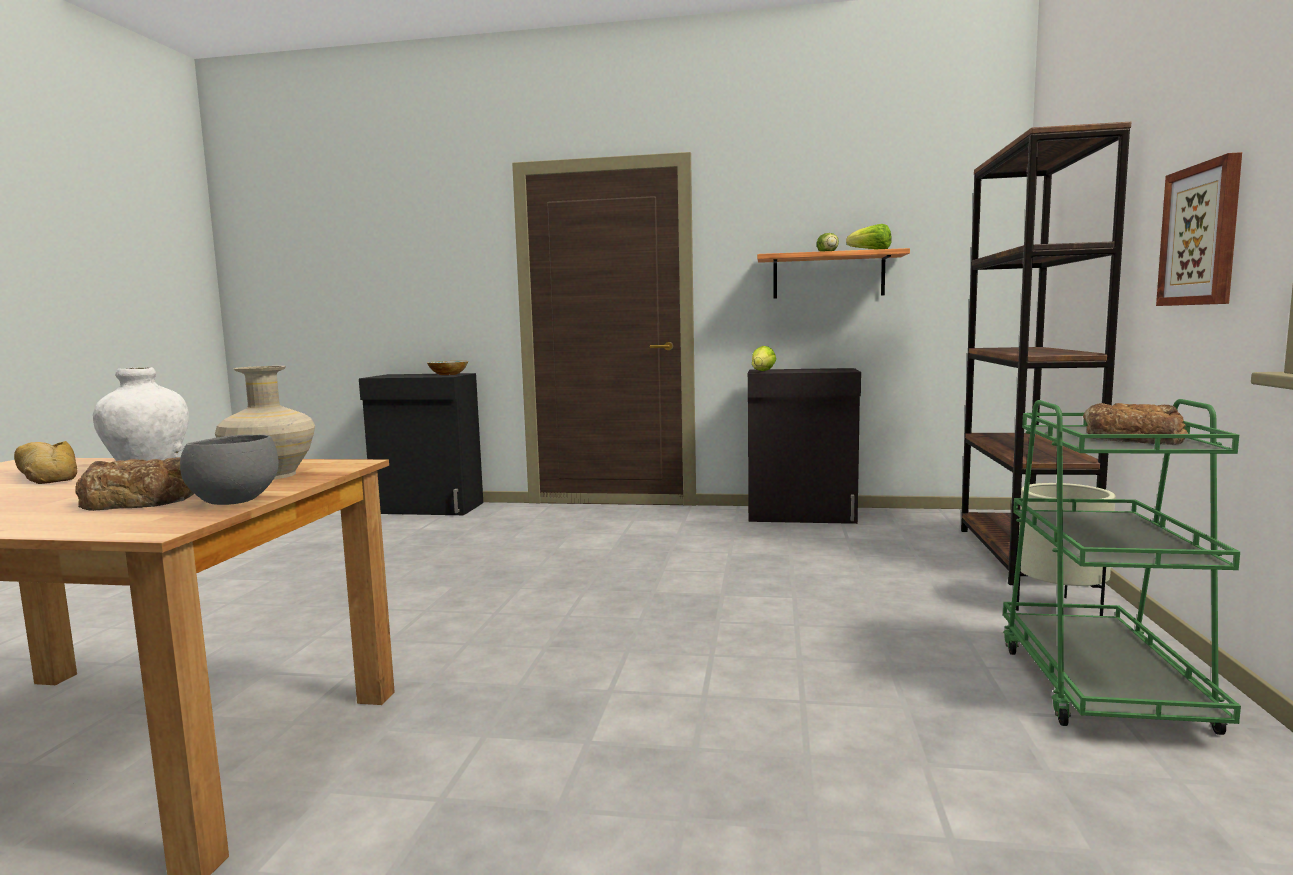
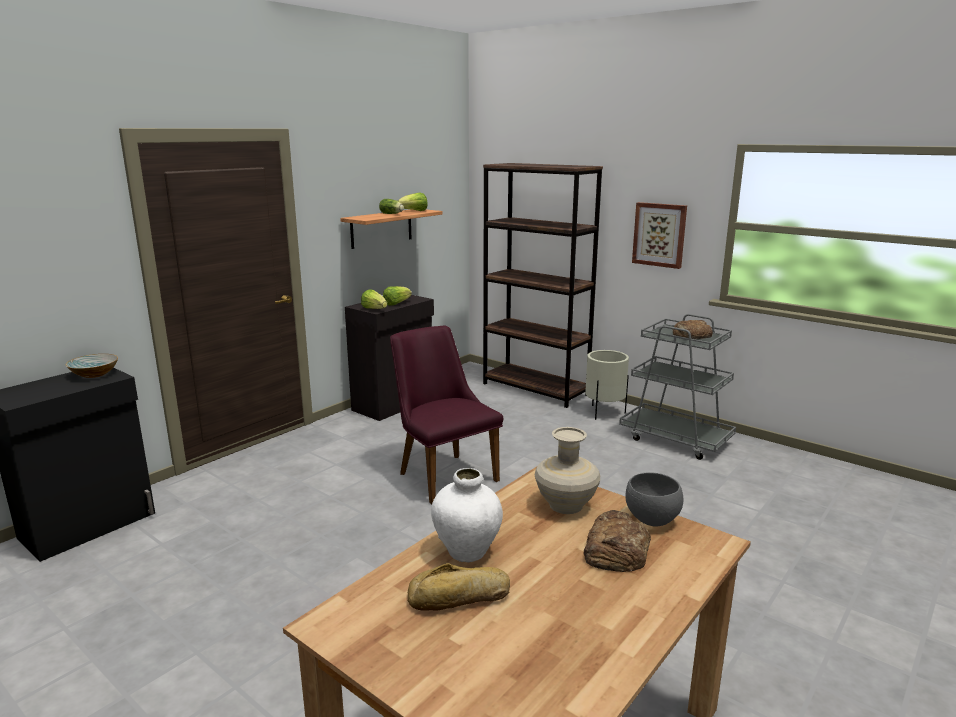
camera: 60 degrees left, 10 degrees up
green cart [1003,399,1241,735] -> grey cart [619,314,736,460]
none -> lettuce [383,286,412,306]
none -> purple chair [390,326,503,504]

